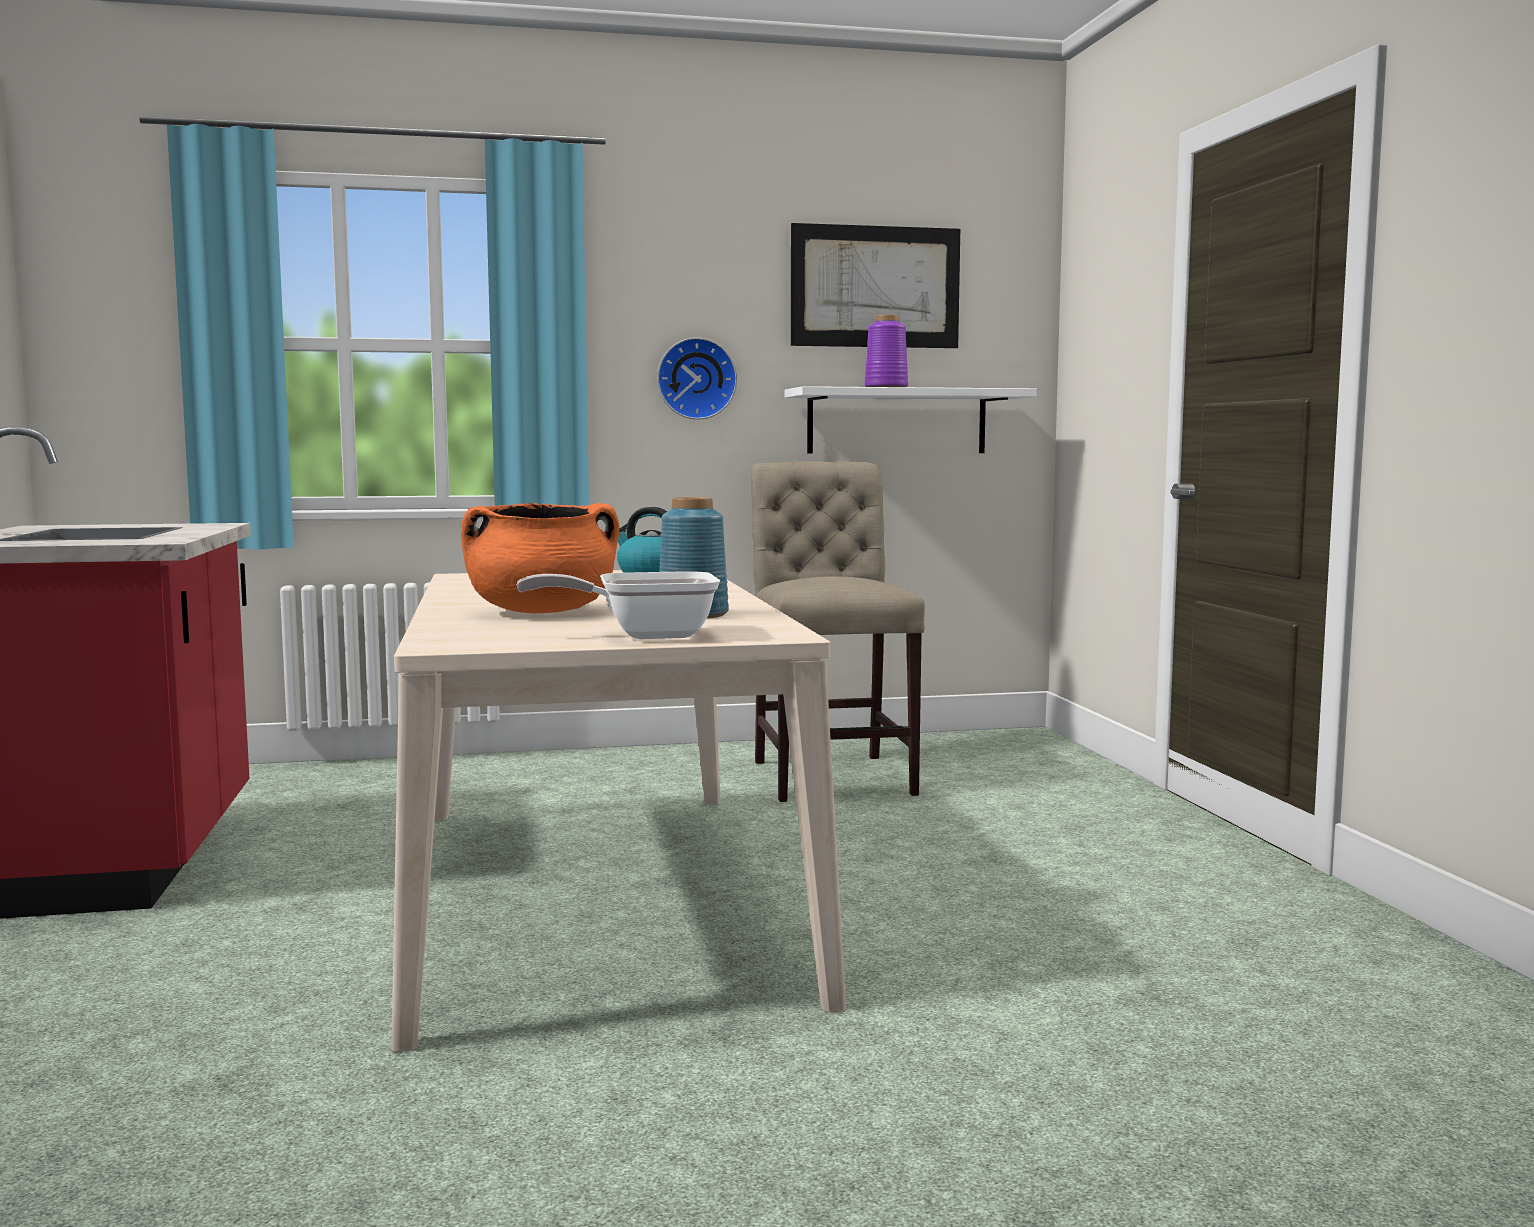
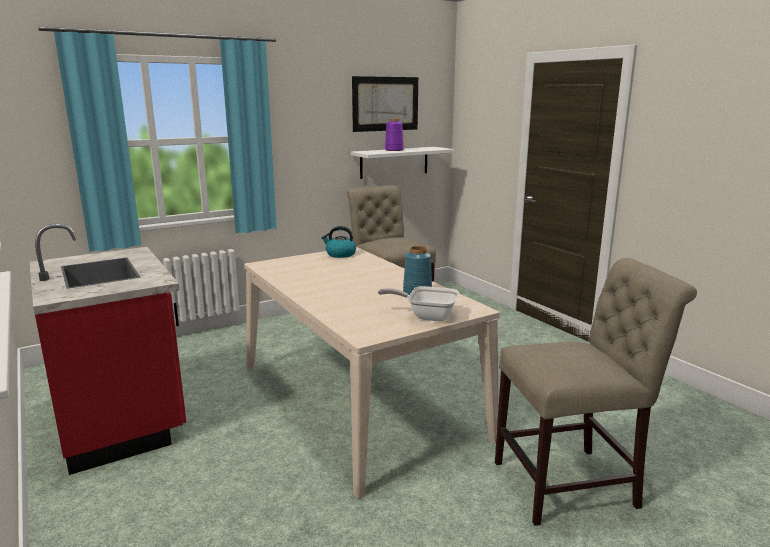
camera: 20 degrees left, 10 degrees up
orange cooking pot [461,503,619,613] -> none
frying pan [517,571,720,639] -> frying pan turned 45 degrees clockwise [378,286,459,321]
wall clock [657,337,737,420] -> none
none -> beige chair [495,258,697,526]

